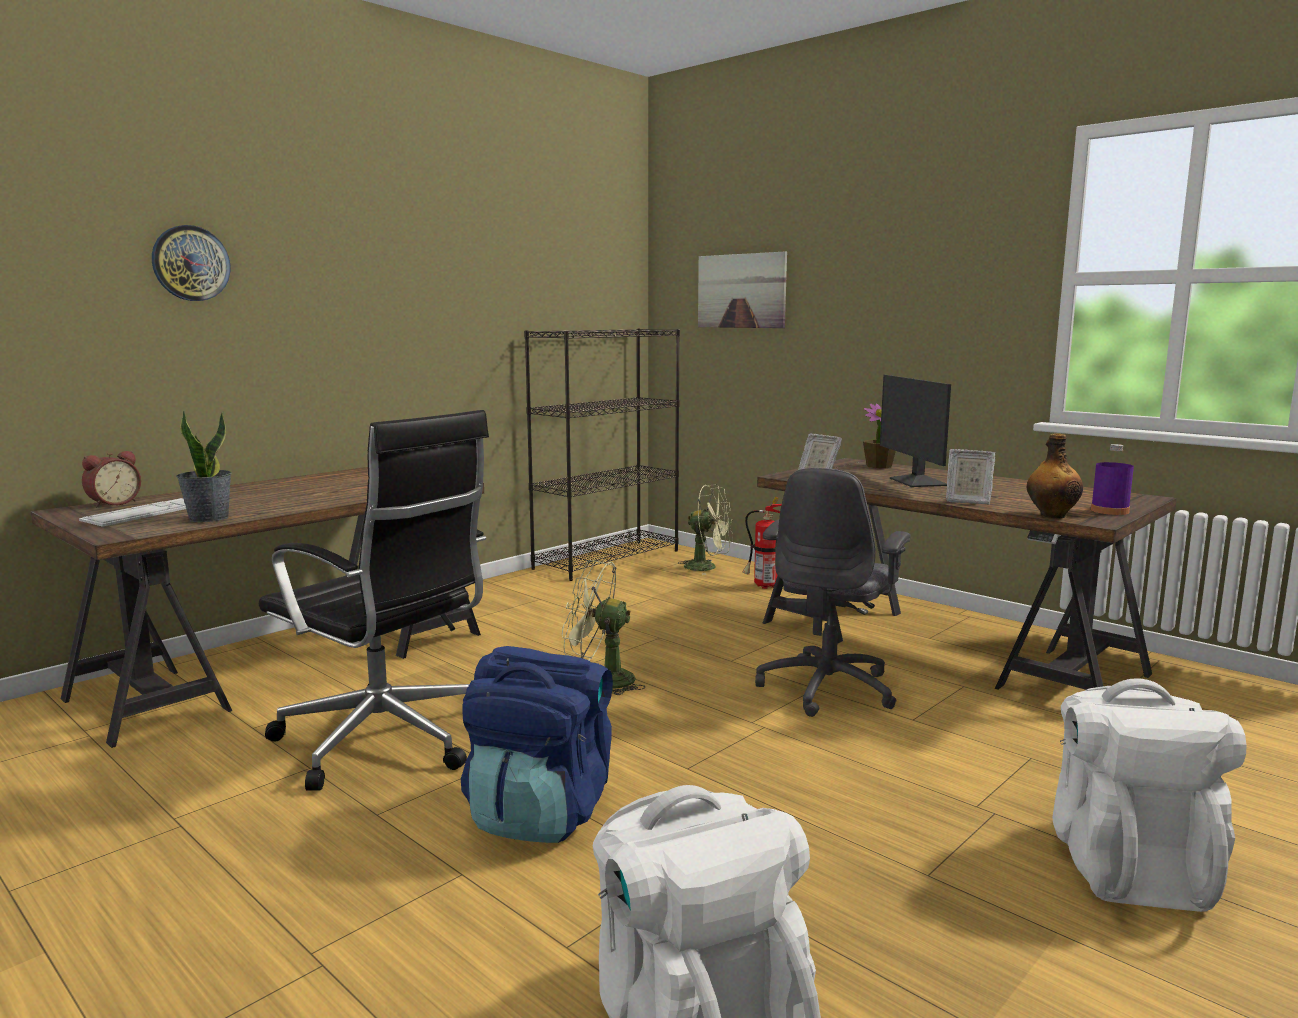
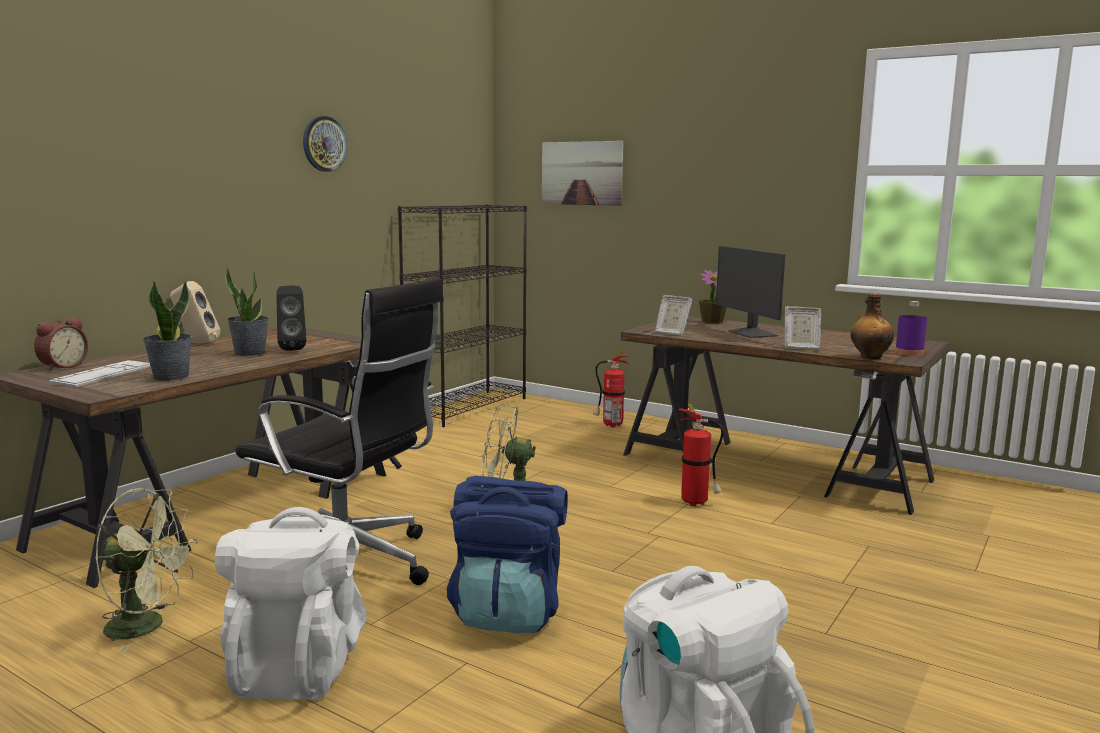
camera: 10 degrees left, 0 degrees up
wall clock [152,225,230,301] -> wall clock moved to [303,116,347,172]
green fan [678,484,733,575] -> green fan moved to [95,488,198,653]
grey office chair [755,468,910,717] -> fire extinguisher [679,403,724,506]
white backpack [1052,678,1247,912] -> white backpack moved to [215,507,367,700]
none -> beige speaker [170,281,221,344]
none -> potted plant [225,267,269,356]
none -> black speaker [276,286,306,350]

